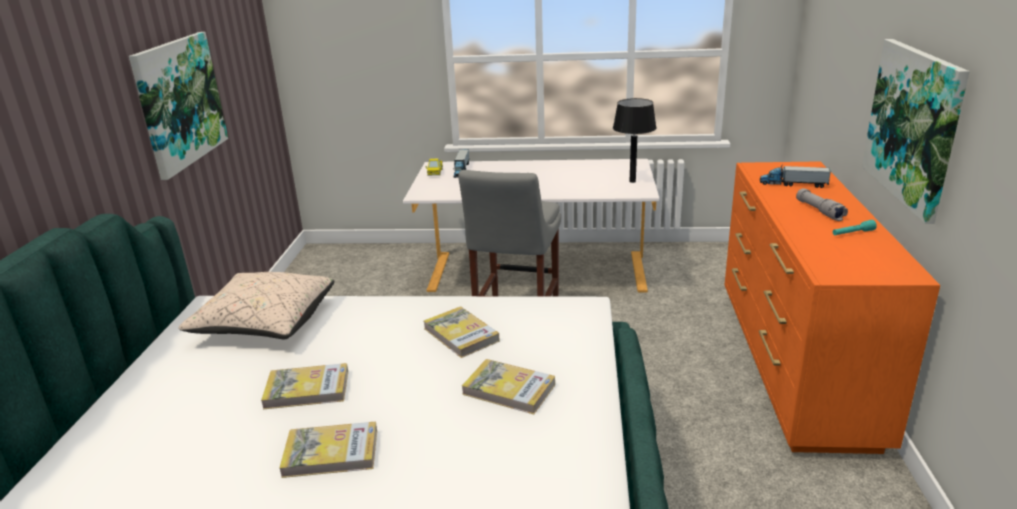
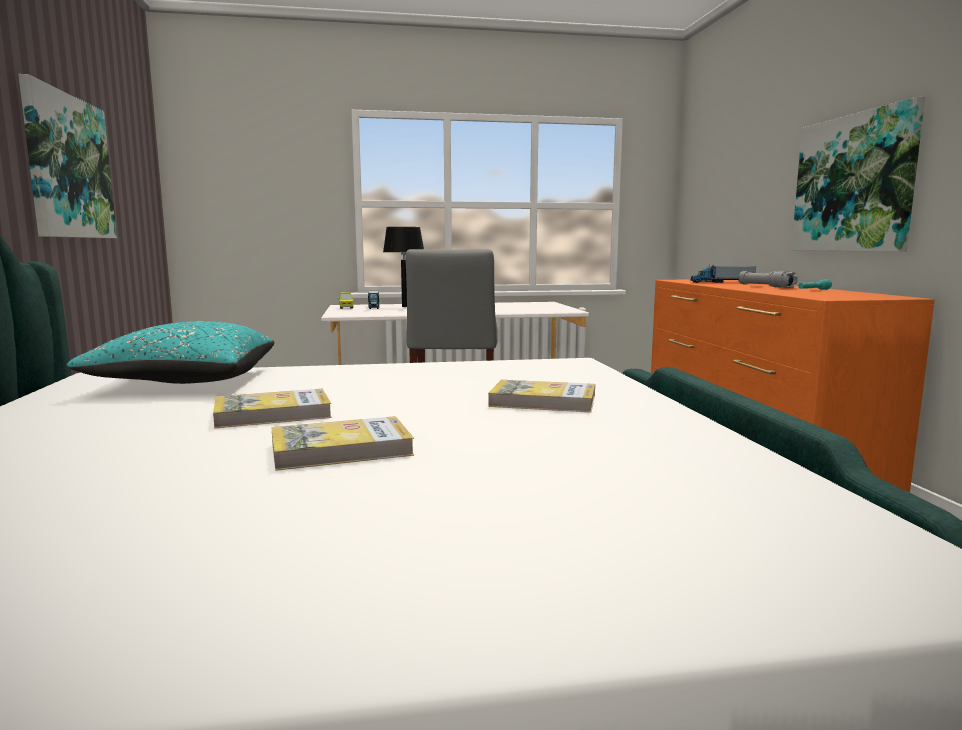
camera: 15 degrees left, 15 degrees down
beige pillow [179,272,335,339] -> turquoise pillow [67,321,274,384]
book [424,306,500,358] -> none
black table lamp [613,98,656,183] -> black table lamp moved to [383,227,424,307]

